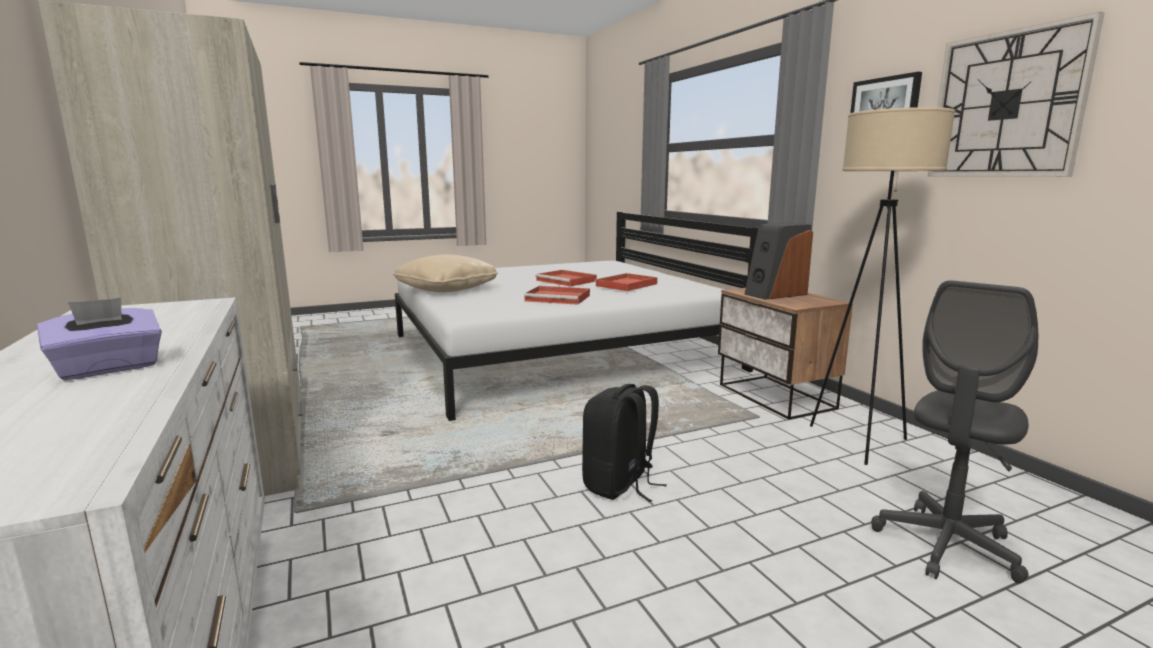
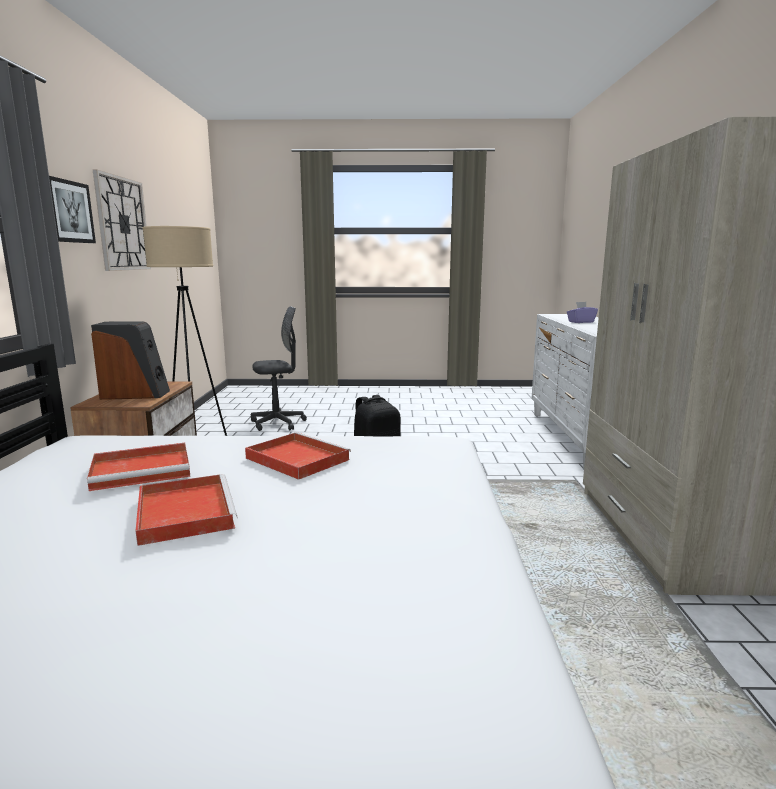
camera: 155 degrees left, 0 degrees up
beige pillow [393,254,498,292] -> none

